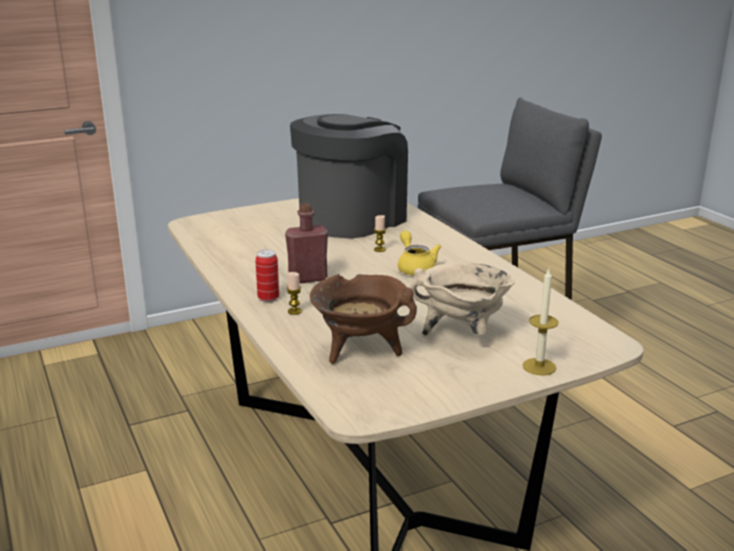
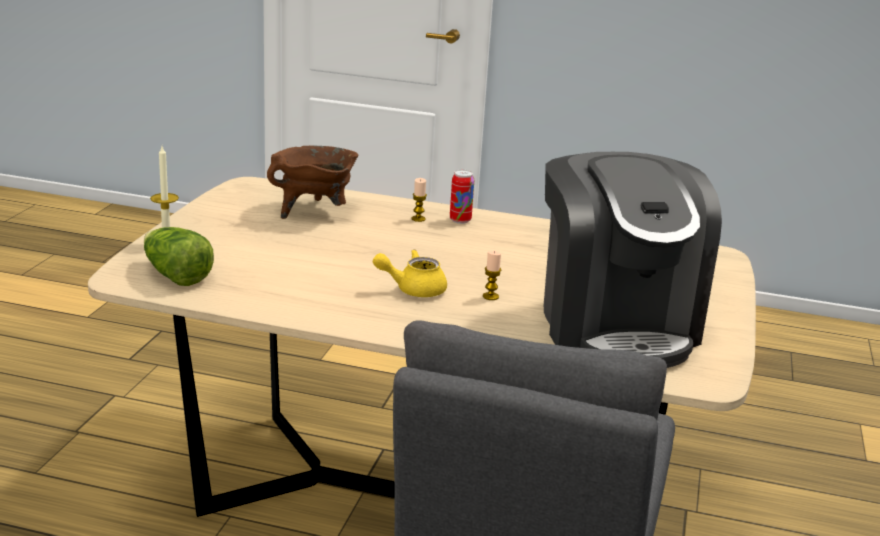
camera: 130 degrees right, 0 degrees up
red bottle [285,203,328,283] -> none
yellow teapot [398,231,441,276] -> yellow teapot turned 150 degrees clockwise [373,249,447,297]
beige cooking pot [410,262,515,336] -> none
none -> lettuce [144,227,214,286]

